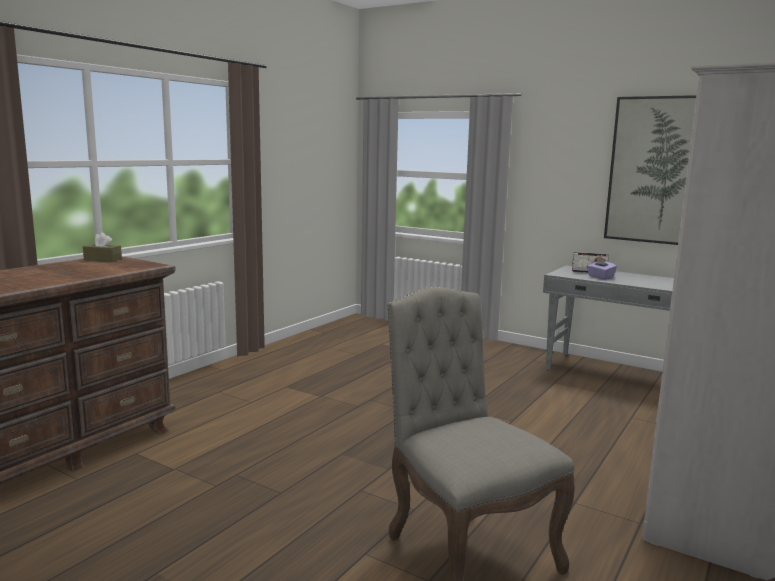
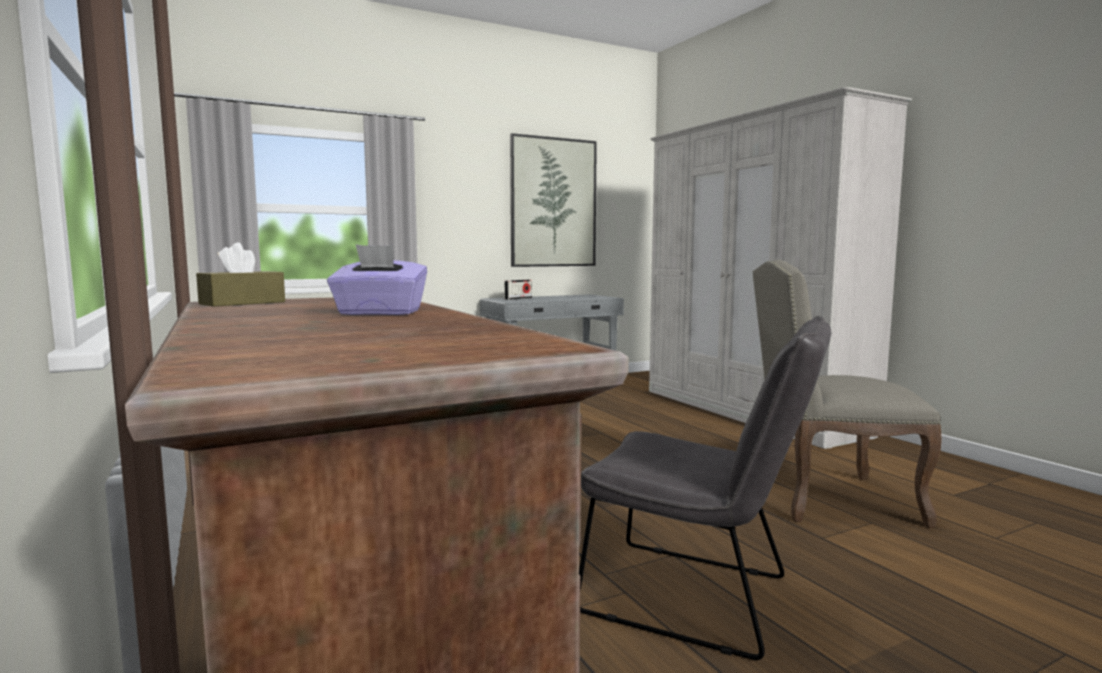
camera: 60 degrees left, 5 degrees down
purple tissue box [587,257,617,279] -> purple tissue box moved to [327,244,427,315]
none -> grey chair [579,316,831,660]

